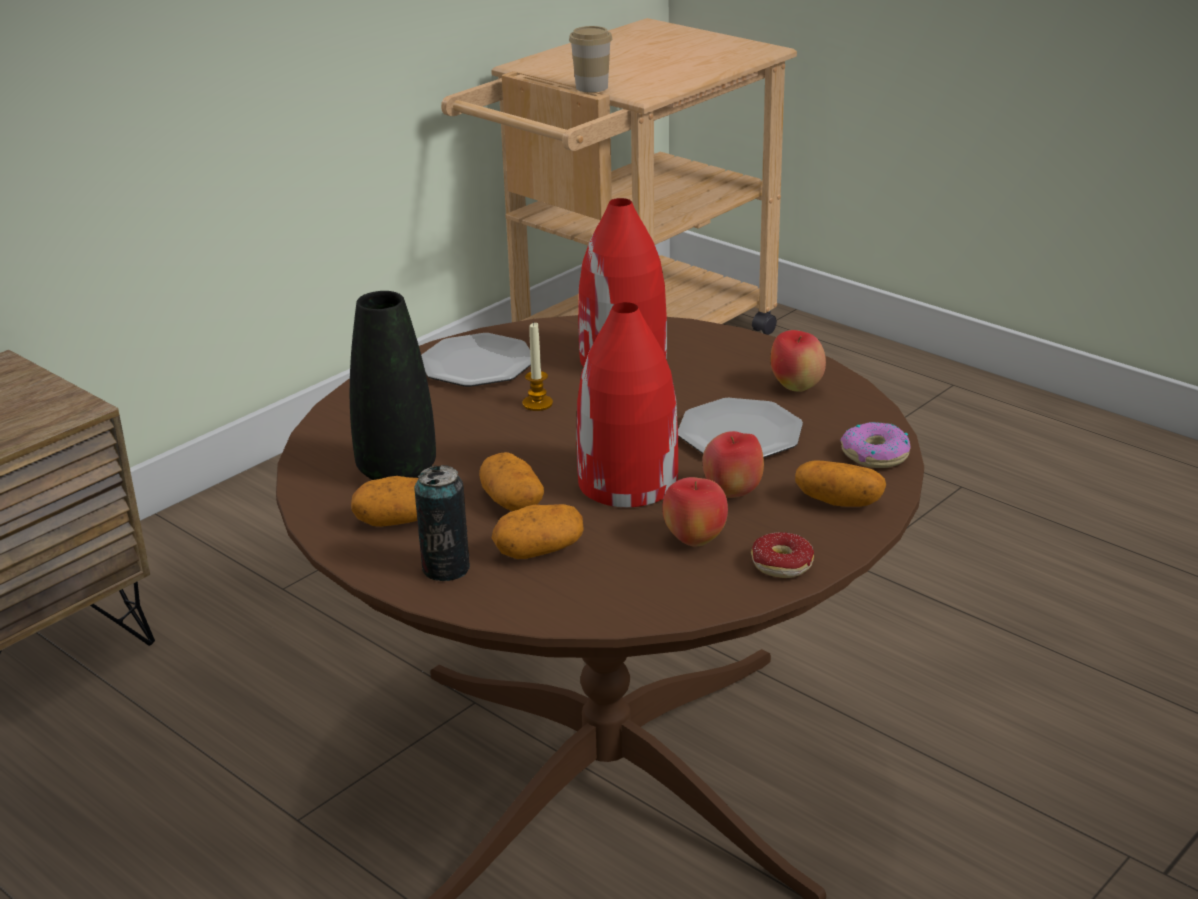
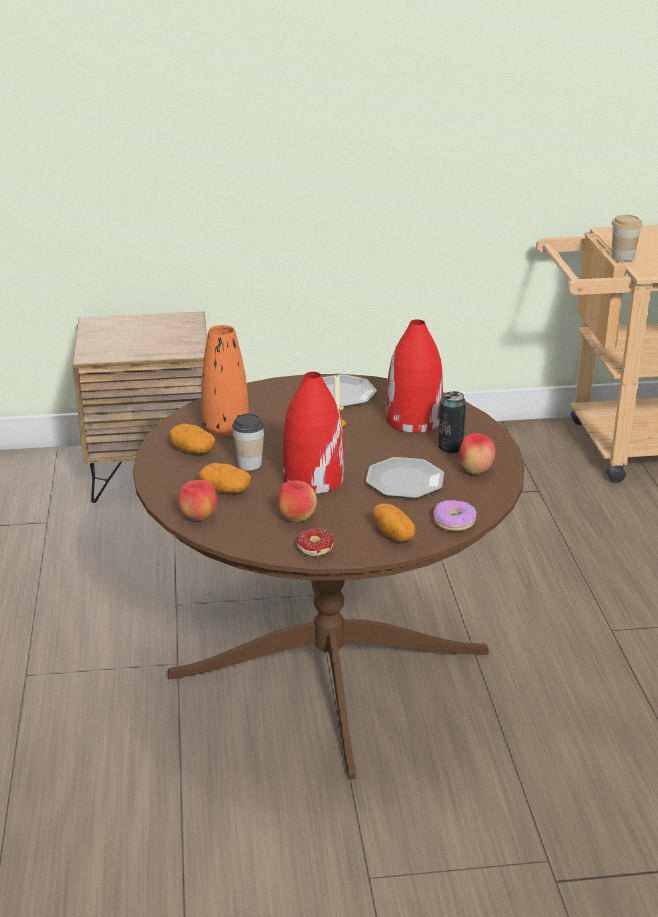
camera: 40 degrees right, 0 degrees up
black vase [350,291,436,480] -> orange vase [201,325,249,436]
can [414,465,470,581] -> can moved to [439,391,466,453]
potato [479,452,544,511] -> cup [232,413,265,470]
apple [702,431,764,498] -> apple moved to [178,480,217,521]

